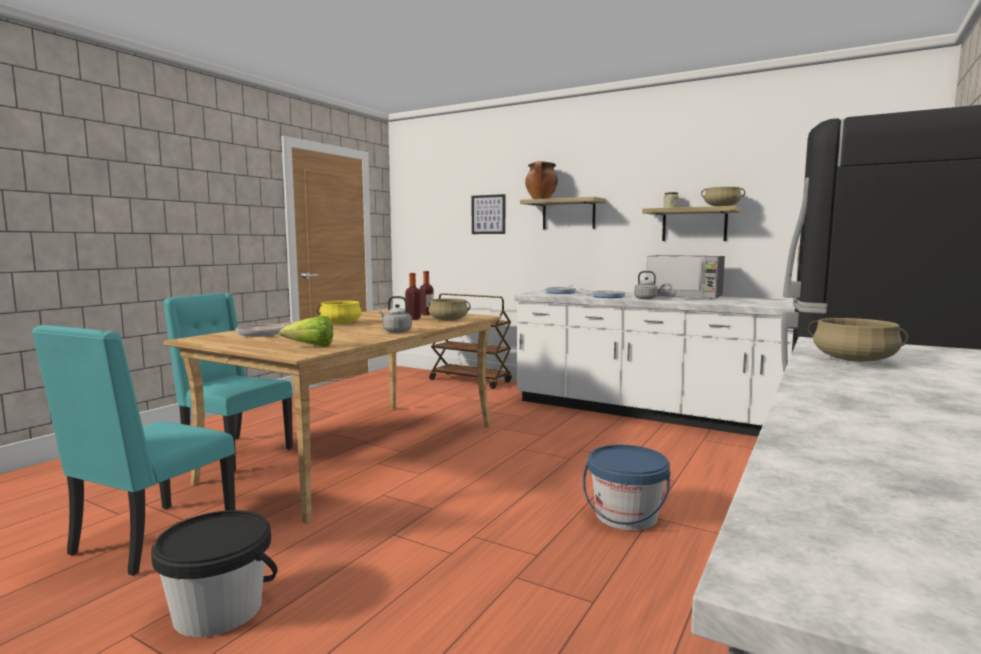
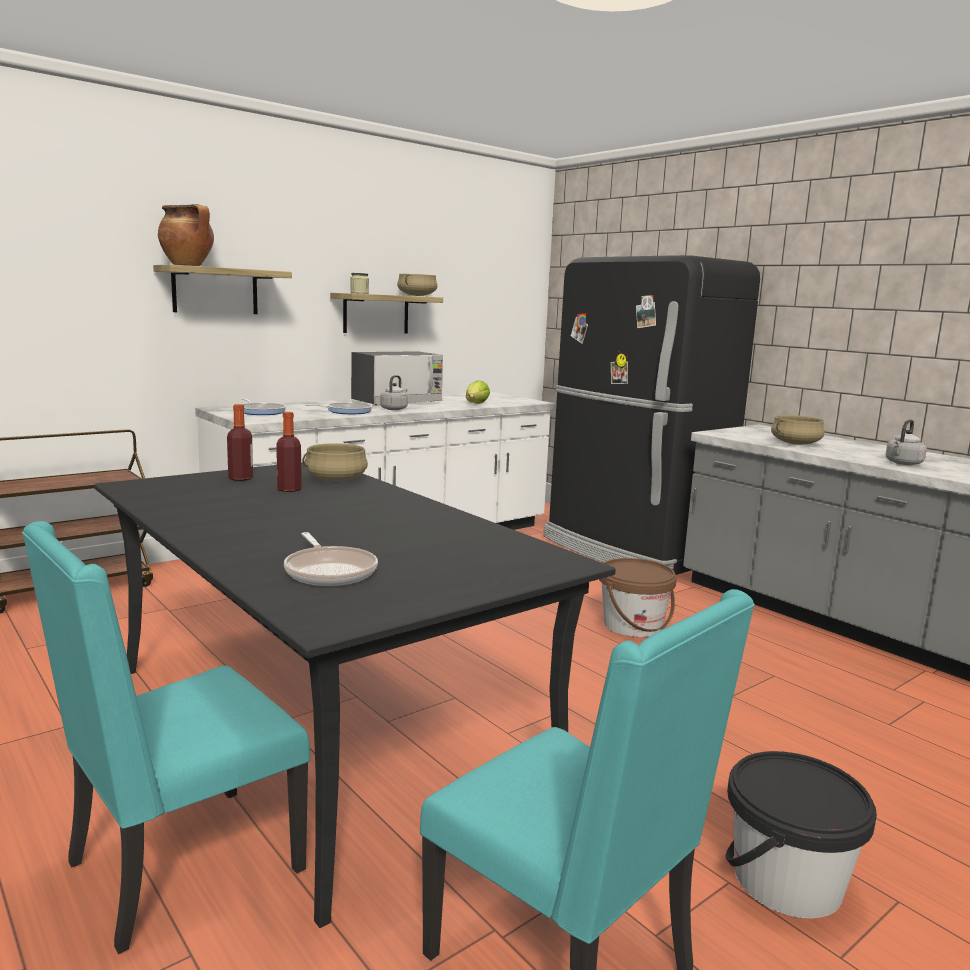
camera: 70 degrees left, 5 degrees up
beige dining table [163,308,501,524] -> black dining table [94,462,616,928]
lettuce [279,316,333,347] -> lettuce moved to [466,380,490,404]
yellow cooking pot [317,301,362,324] -> none
grey kettle [379,296,412,333] -> grey kettle moved to [885,419,927,465]
picture [472,194,505,234] -> none
blue bucket [583,445,670,531] -> brown bucket [599,558,677,637]

